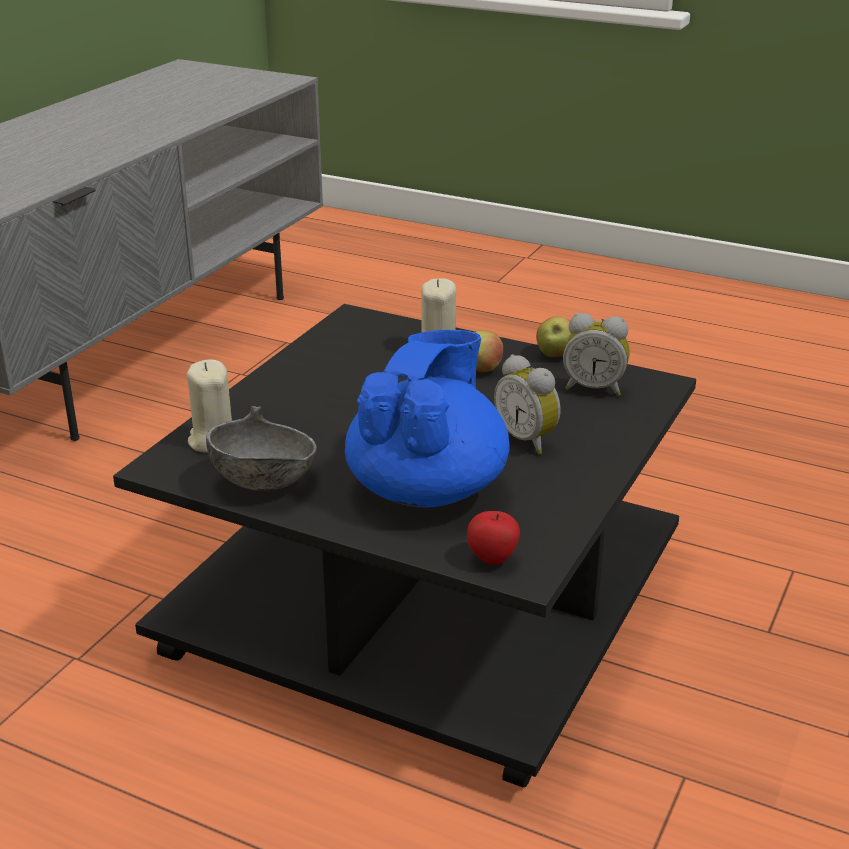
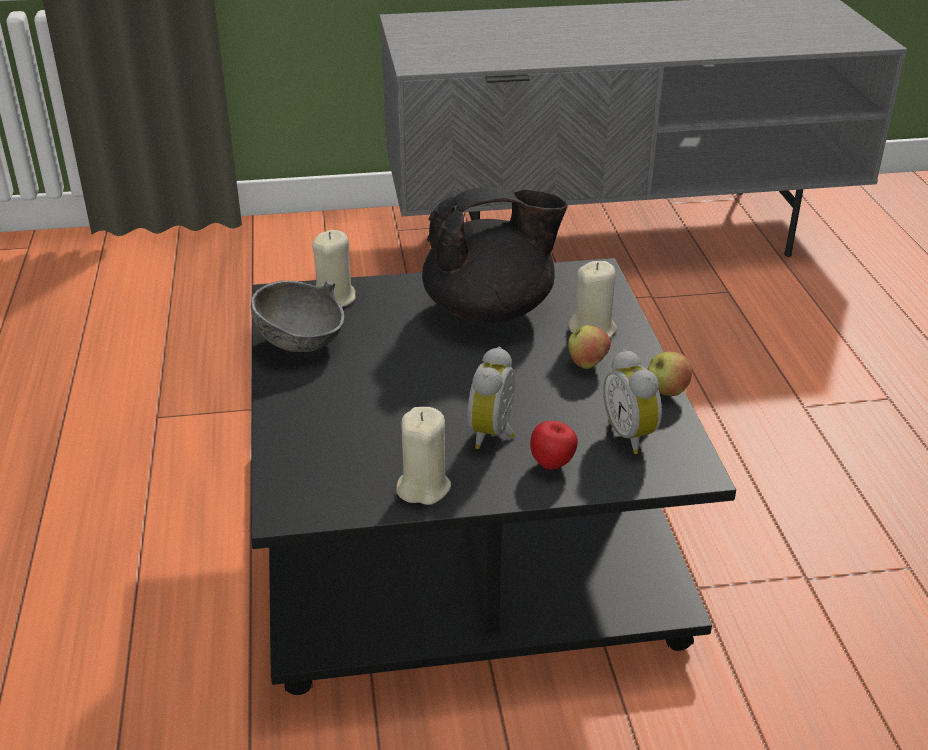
camera: 55 degrees right, 5 degrees up
blue teapot [345,330,510,508] -> none
apple [467,511,520,565] -> apple moved to [530,421,578,469]
none -> beige candle [396,407,451,505]
none -> black teapot [422,187,568,324]

